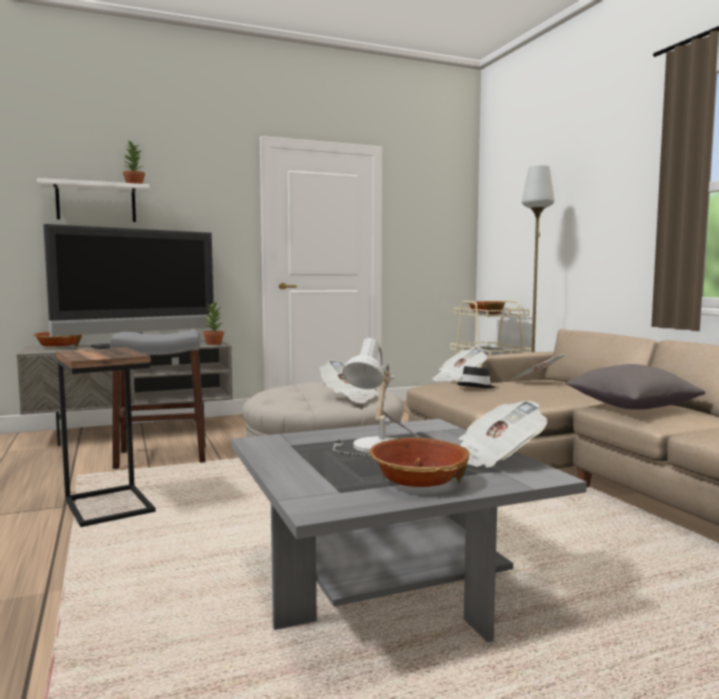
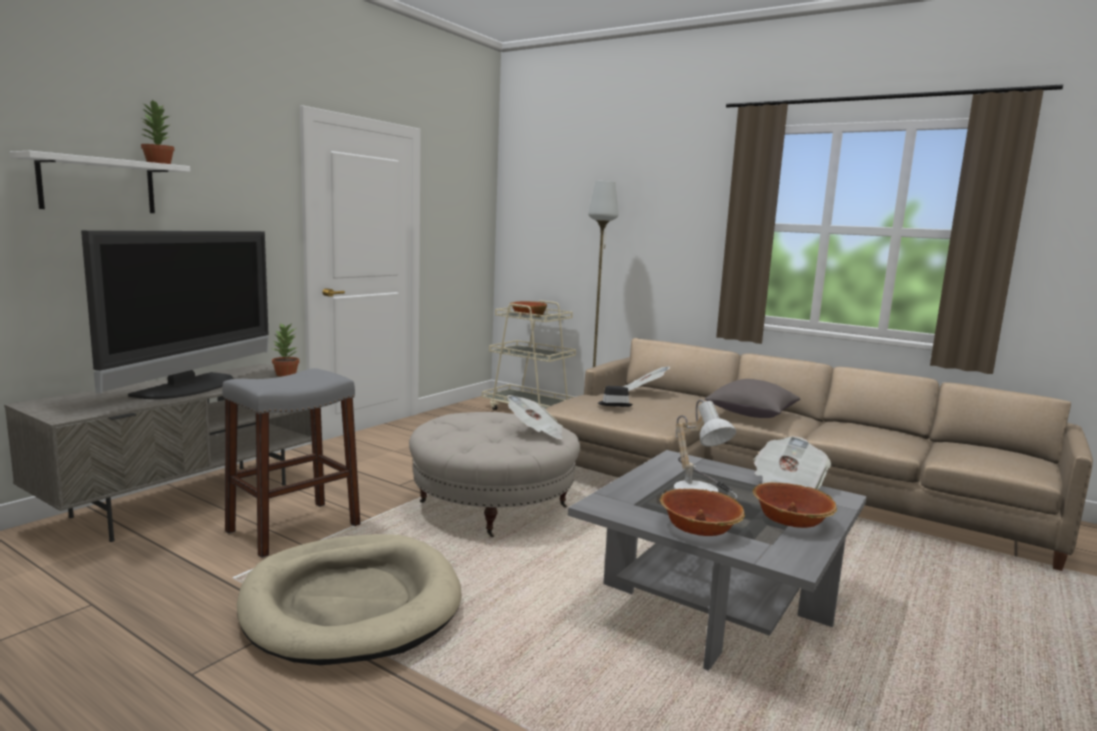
camera: 35 degrees left, 5 degrees up
bowl [33,332,82,347] -> bowl moved to [660,489,745,536]
side table [56,347,156,527] -> beige dog bed [237,534,462,665]
newspaper [432,348,487,381] -> none

